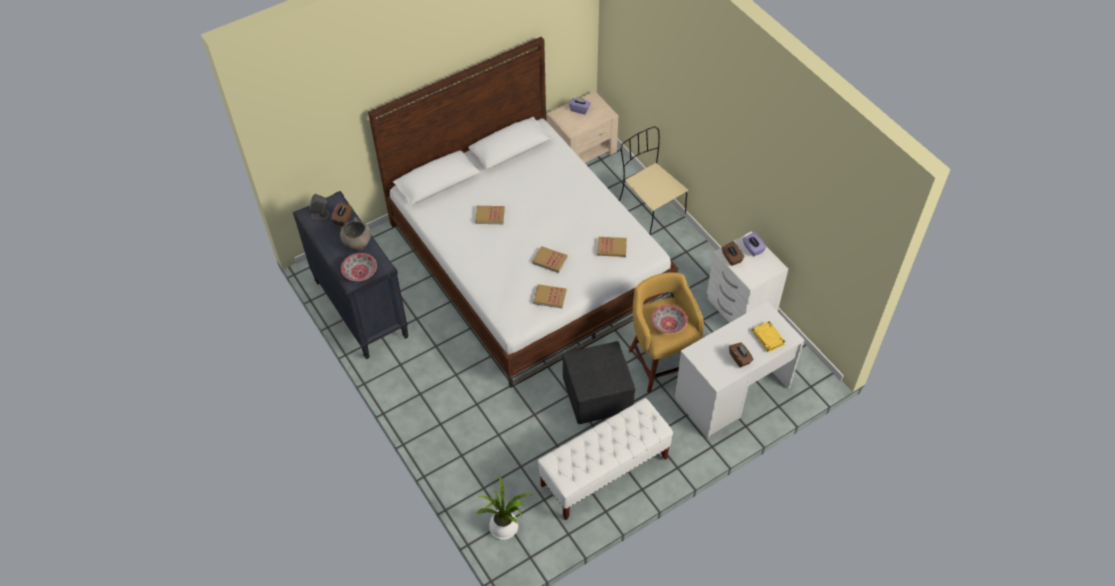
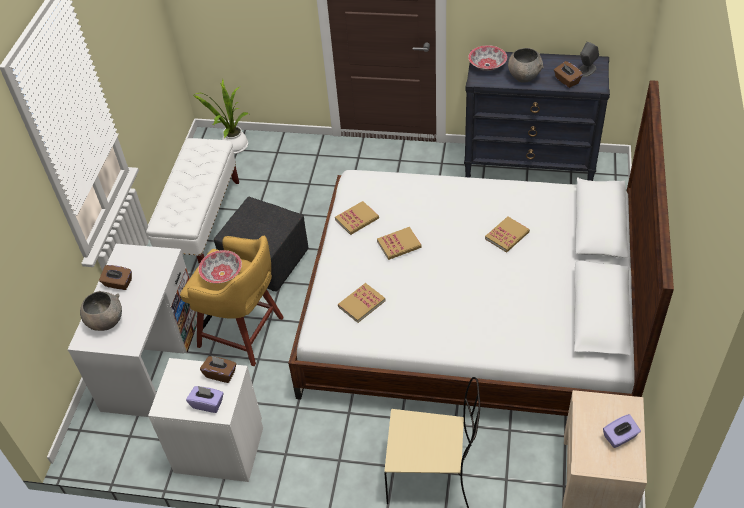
camera: 135 degrees right, 5 degrees down
yellow book [752,321,785,352] -> grey bowl [80,291,122,331]

